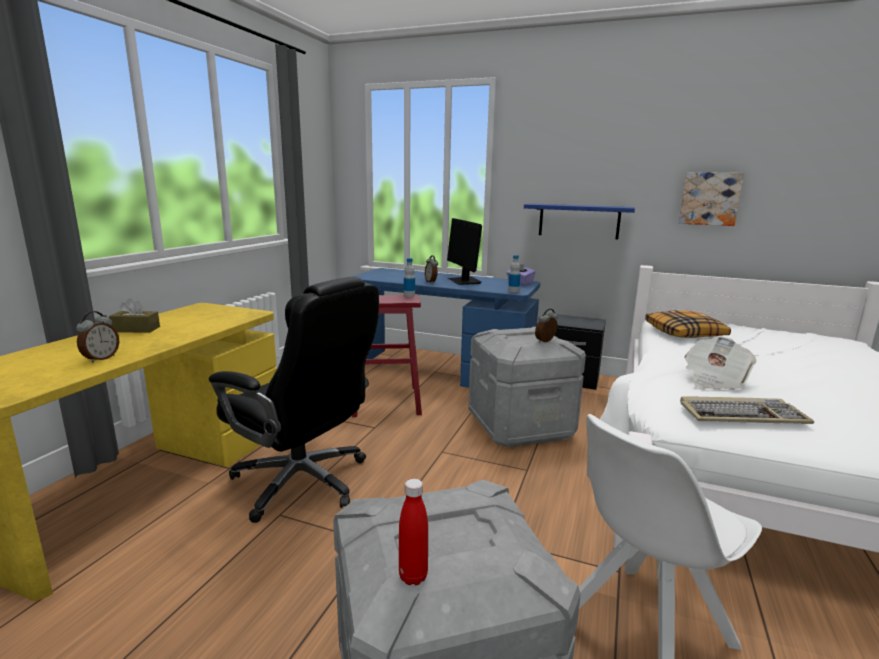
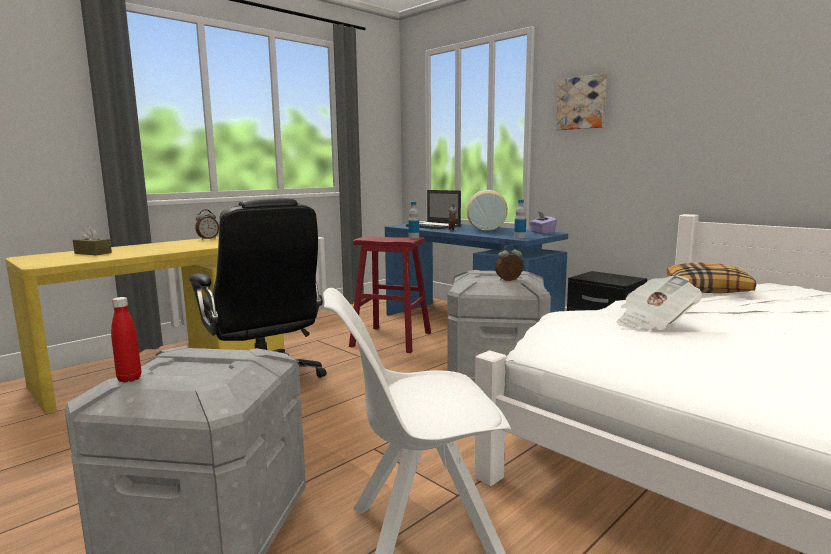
camera: 25 degrees right, 5 degrees down
alarm clock [76,311,119,363] -> alarm clock moved to [195,210,219,240]
brown tissue box [109,298,160,333] -> brown tissue box moved to [73,226,112,255]
monitor [447,218,482,285] -> vase [467,190,508,231]
blue shelf [524,203,635,240] -> none
picture [679,172,744,226] -> picture moved to [556,73,607,130]
keyboard [680,396,814,424] -> none
none -> laptop [406,190,461,229]

